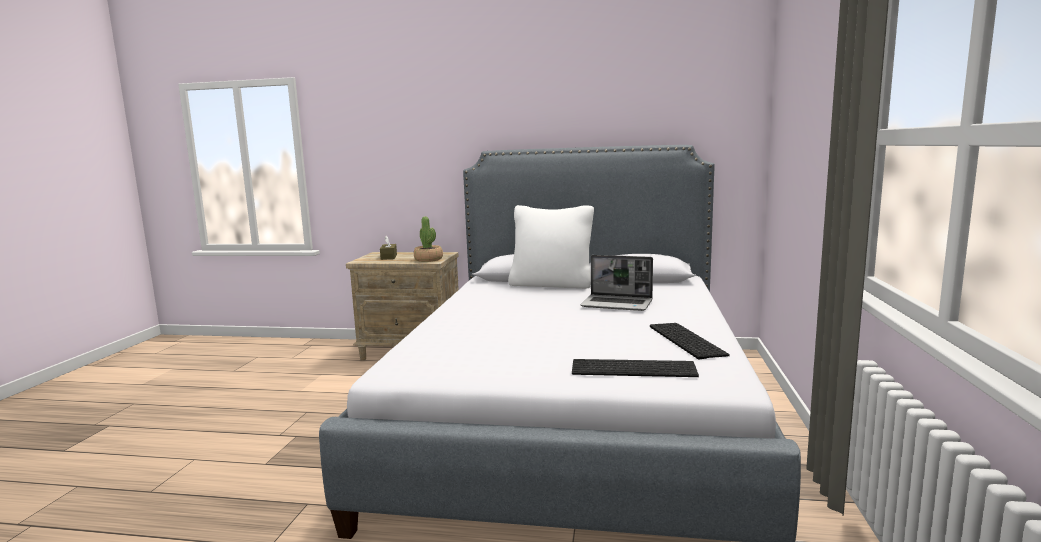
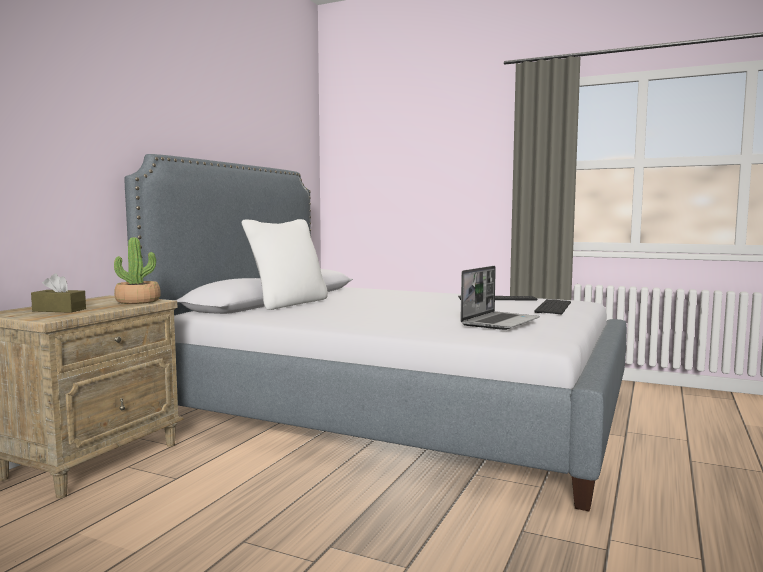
camera: 75 degrees left, 5 degrees down
laptop [581,255,653,311] -> laptop moved to [460,266,540,330]

